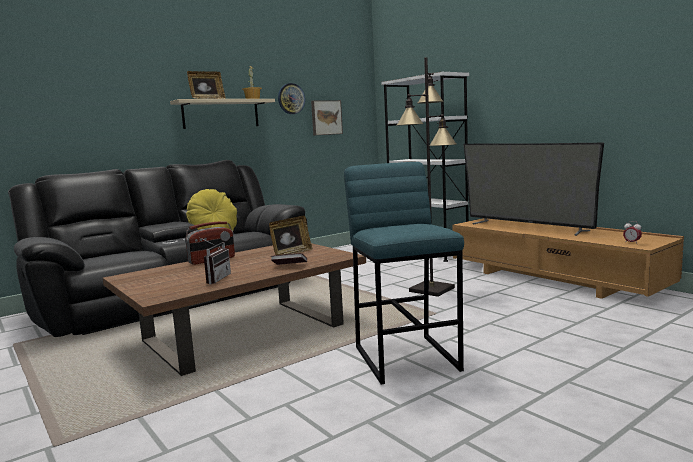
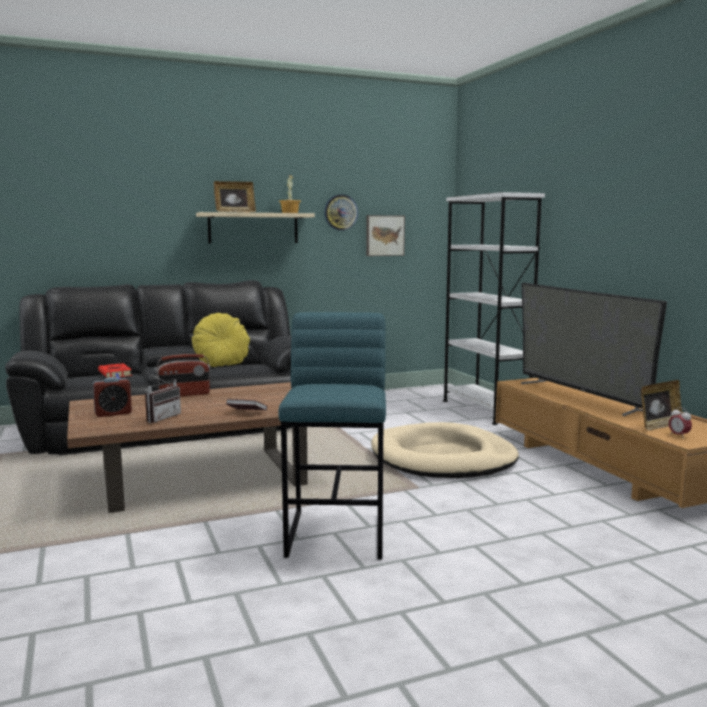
camera: 15 degrees right, 0 degrees up
picture frame [269,216,313,255] -> picture frame moved to [641,380,682,431]
black floor lamp [397,57,456,297] -> beige dog bed [371,422,519,478]
none -> alarm clock [93,377,132,417]
none -> red book [98,363,132,379]

